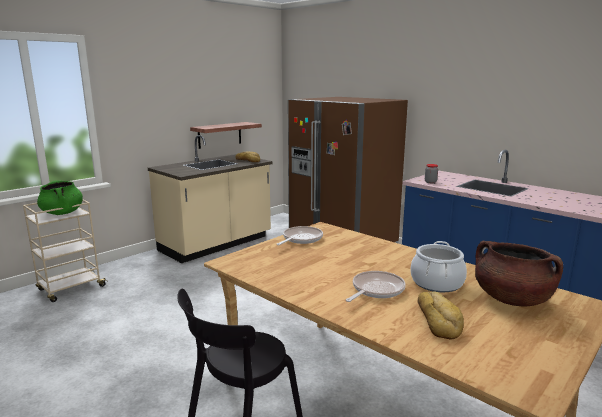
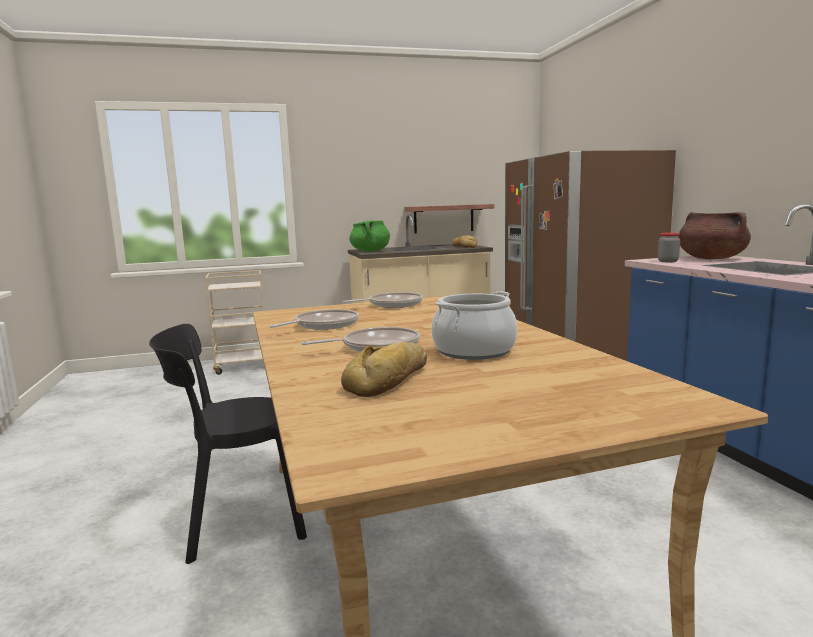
camera: 30 degrees right, 5 degrees down
green cooking pot [37,180,83,215] -> green cooking pot moved to [350,220,390,252]
brown cooking pot [475,241,563,307] -> brown cooking pot moved to [678,212,751,259]
none -> frying pan [270,309,359,330]

